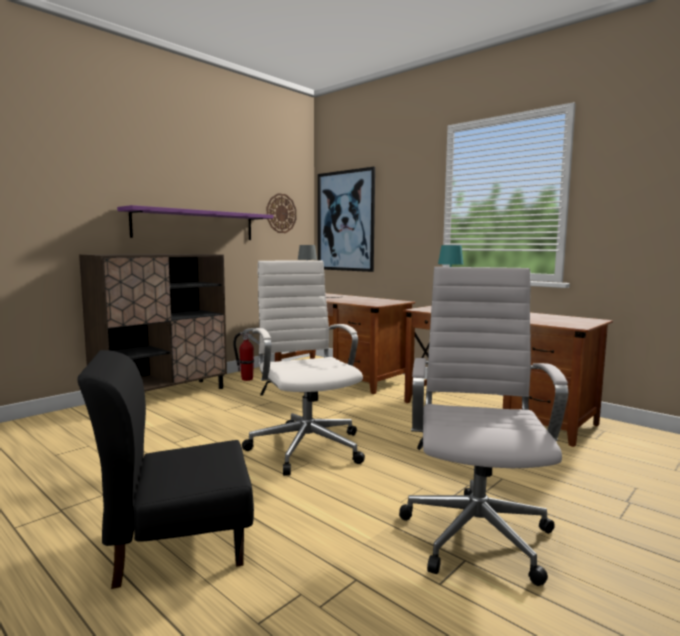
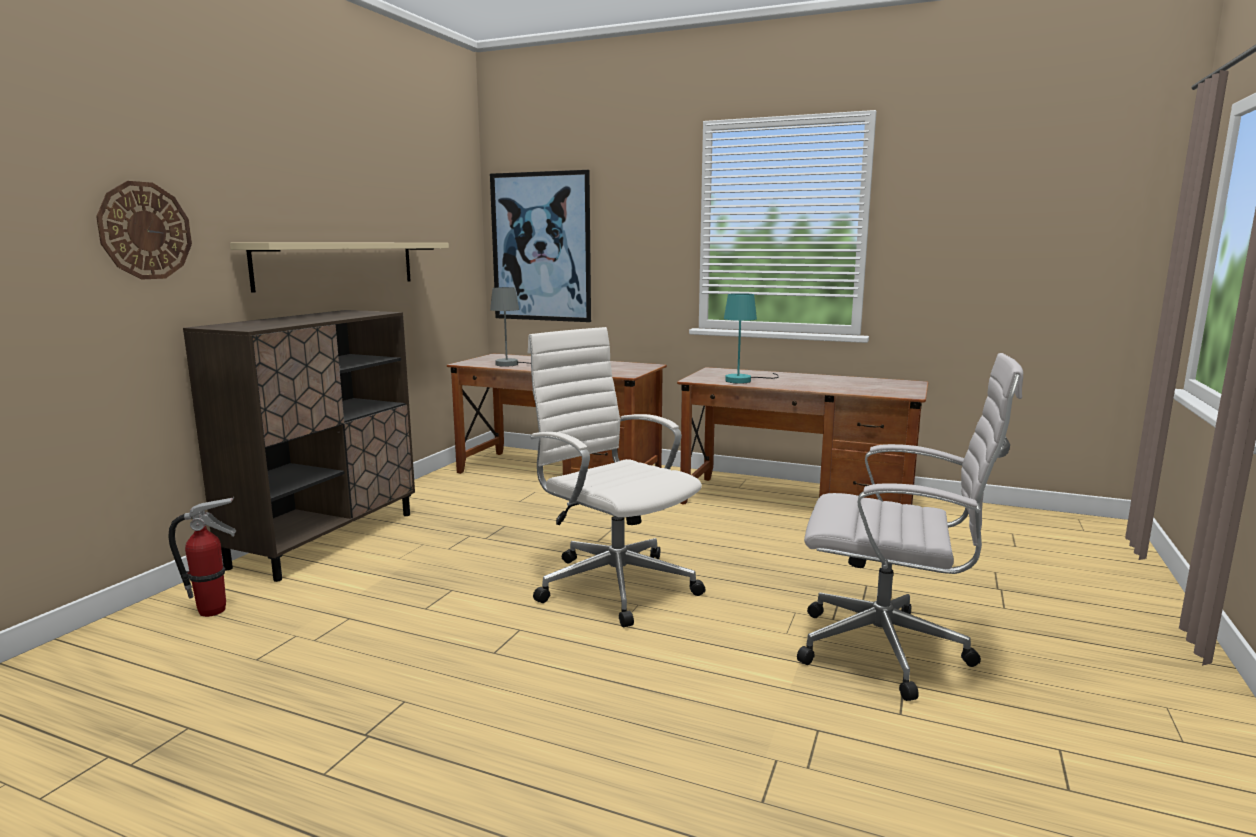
camera: 20 degrees left, 5 degrees up
black chair [77,350,254,589] -> none
purple shelf [117,205,274,240] -> beige shelf [230,242,449,293]
fire extinguisher [233,328,259,381] -> fire extinguisher moved to [168,497,236,617]
wall clock [267,193,296,233] -> wall clock moved to [96,181,192,280]
white office chair [399,267,568,586] -> white office chair turned 120 degrees clockwise [797,353,1023,701]

